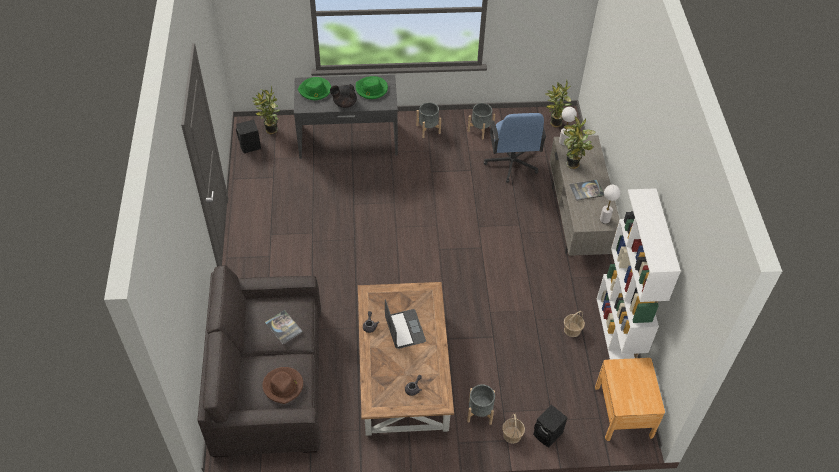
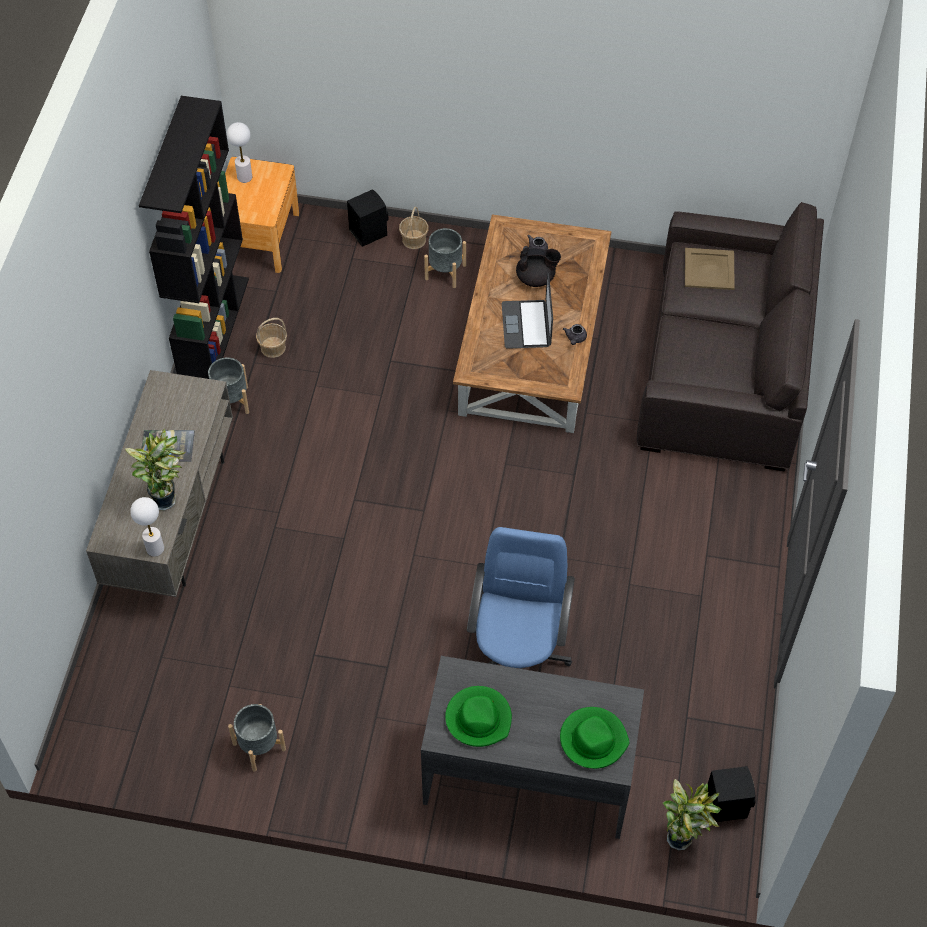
camera: 165 degrees left, 5 degrees up
brown hat [262,367,303,404] -> beige tray [685,248,735,290]
book [265,310,303,344] -> none
black teapot [330,84,357,108] -> black teapot moved to [516,247,561,287]
grey planter [416,102,441,138] -> grey planter moved to [208,357,249,414]
blue office chair [484,113,546,183] -> blue office chair moved to [467,527,575,669]
potted plant [545,80,571,127] -> none
white bookcase [597,188,681,360] -> black bookcase [139,96,249,379]
white table lamp [600,185,620,224] -> white table lamp moved to [227,122,252,183]

